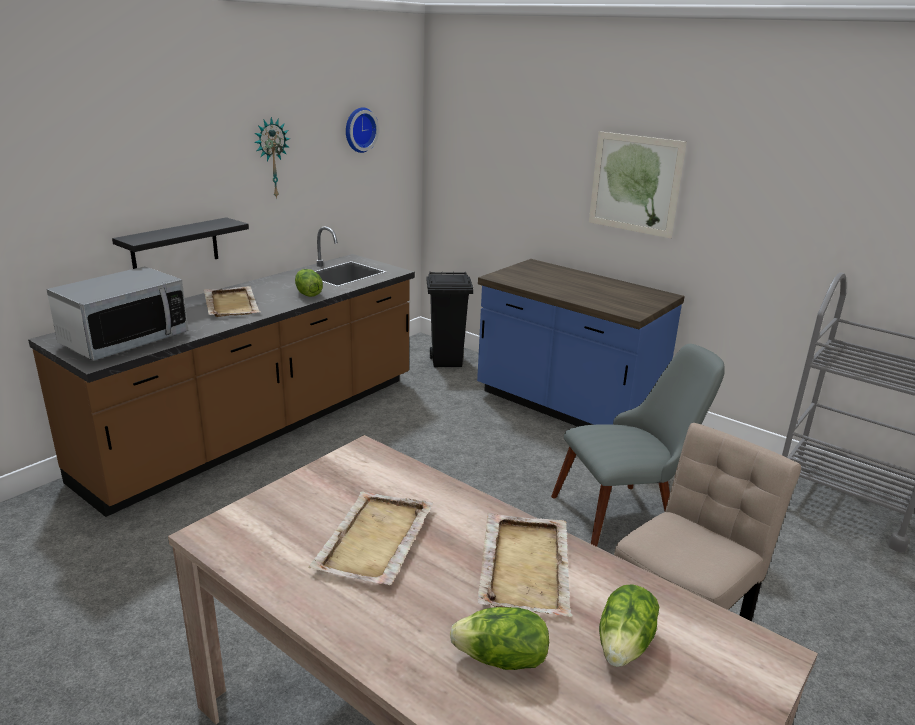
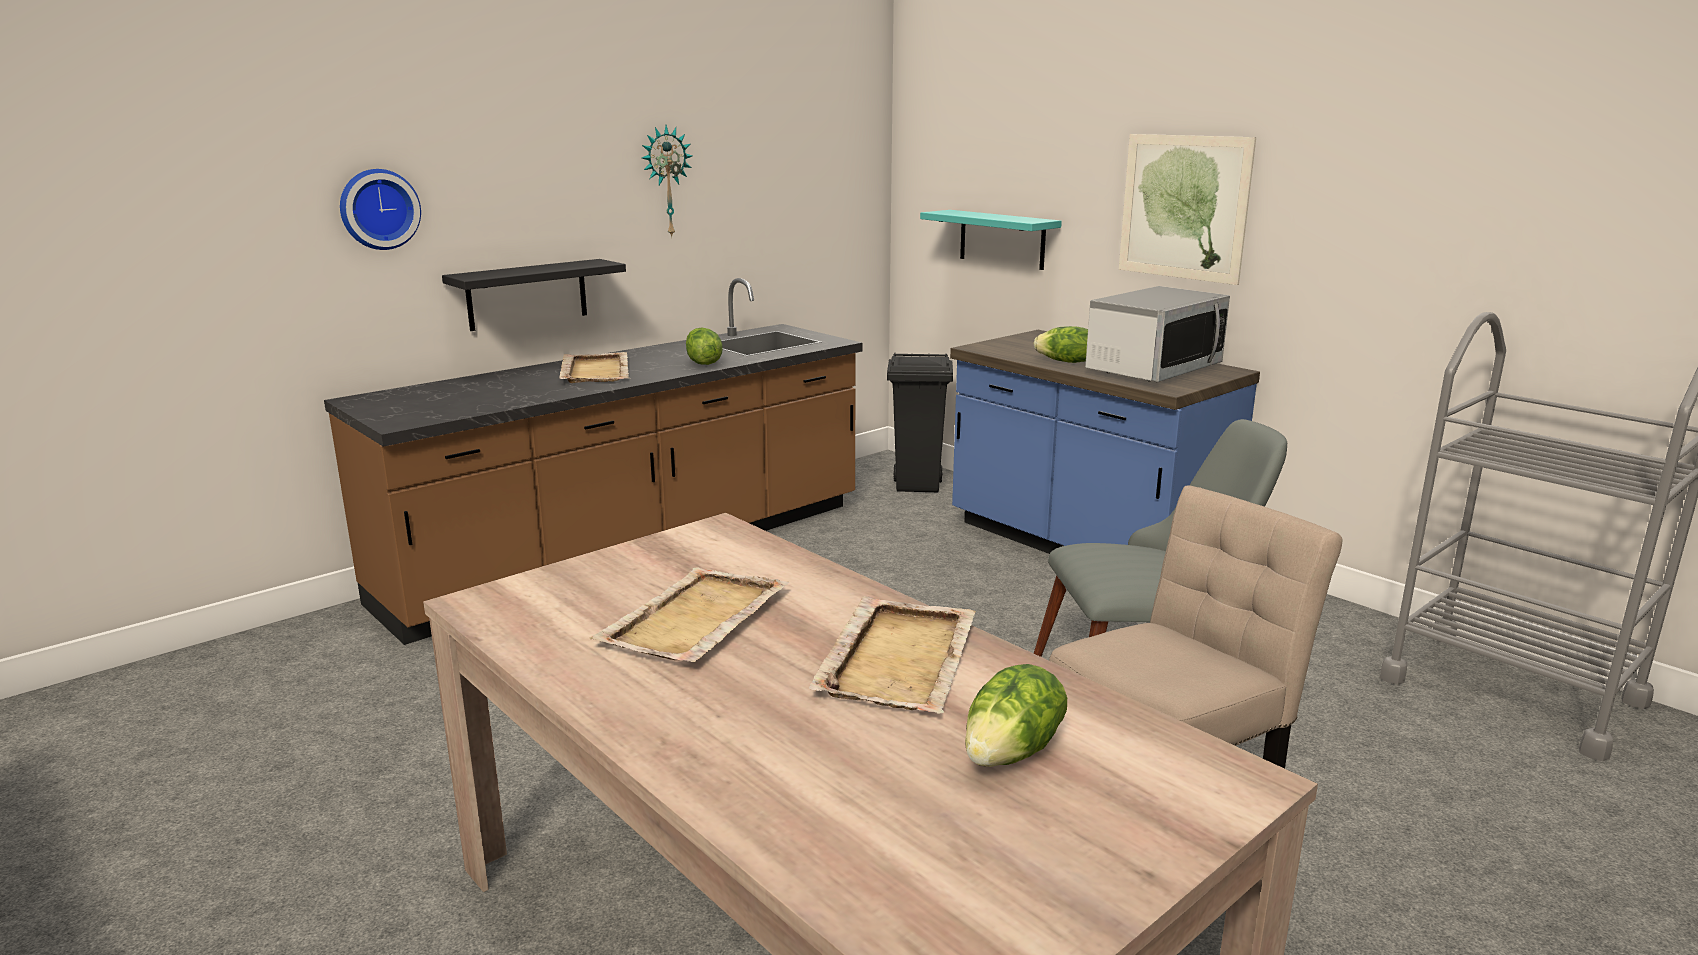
camera: 10 degrees right, 5 degrees down
microwave [46,266,188,361] -> microwave moved to [1085,286,1230,382]
wall clock [346,107,379,153] -> wall clock moved to [340,169,421,250]
lettuce [450,607,549,670] -> lettuce moved to [1033,326,1088,363]
none -> turquoise shelf [920,210,1062,270]

